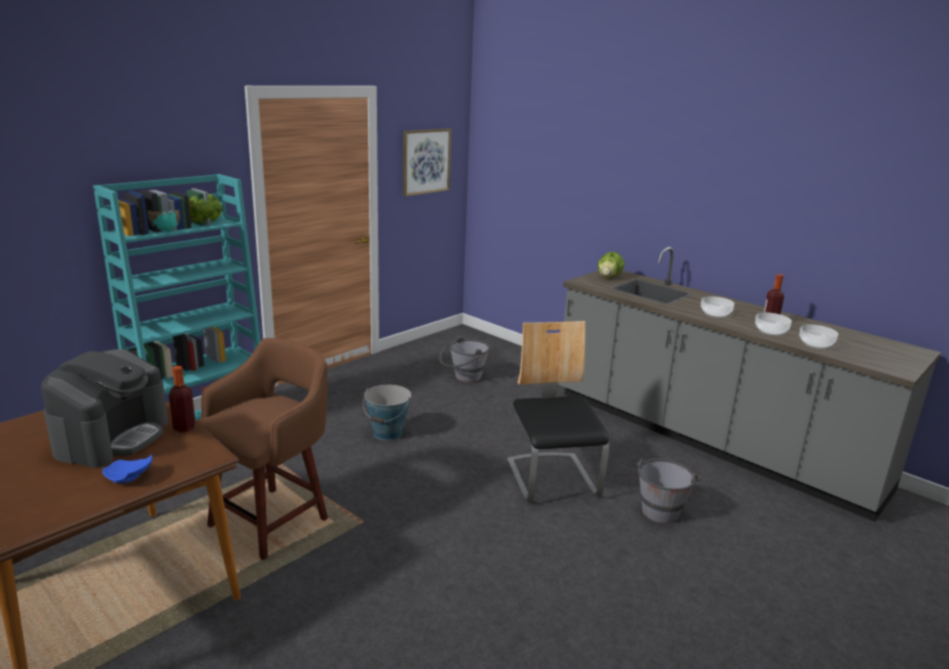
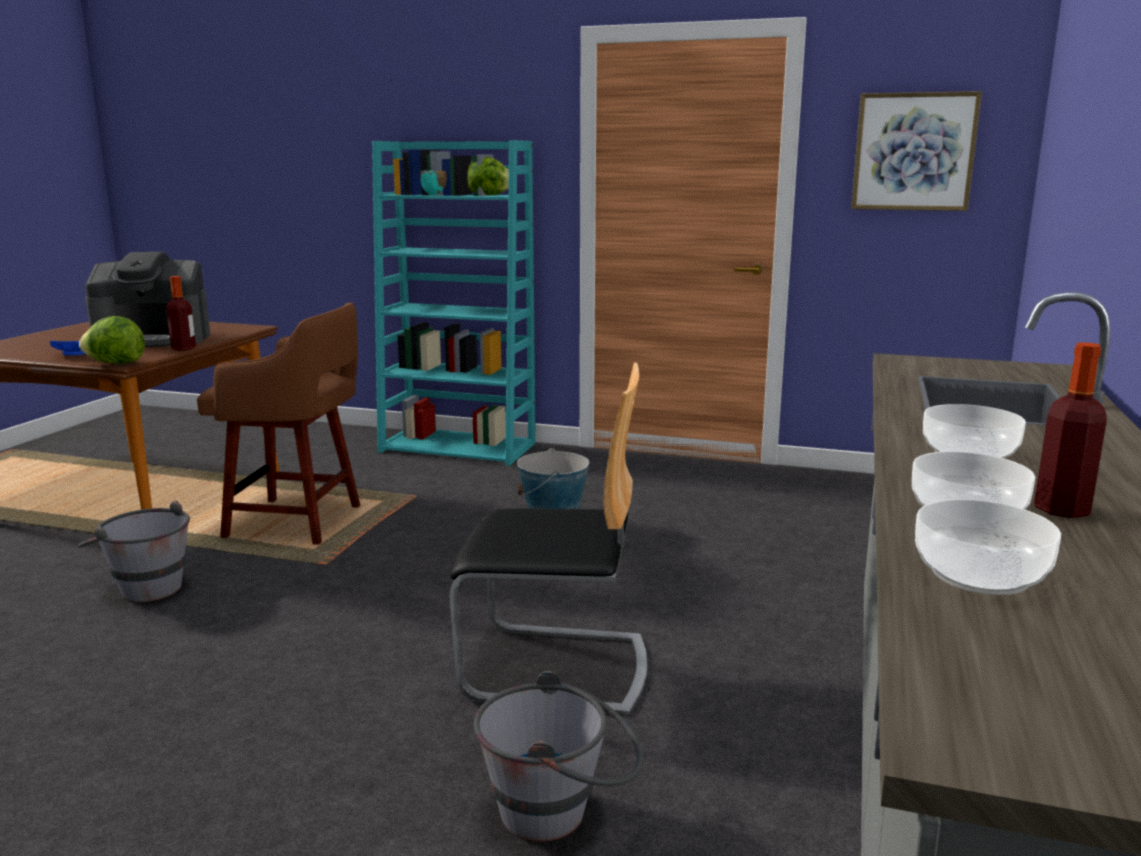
camera: 65 degrees right, 5 degrees down
grey bucket [439,336,490,382] -> grey bucket moved to [78,500,190,602]
chair [507,321,609,502] -> chair turned 45 degrees clockwise [450,362,647,715]
lettuce [597,252,625,278] -> lettuce moved to [79,316,145,364]

